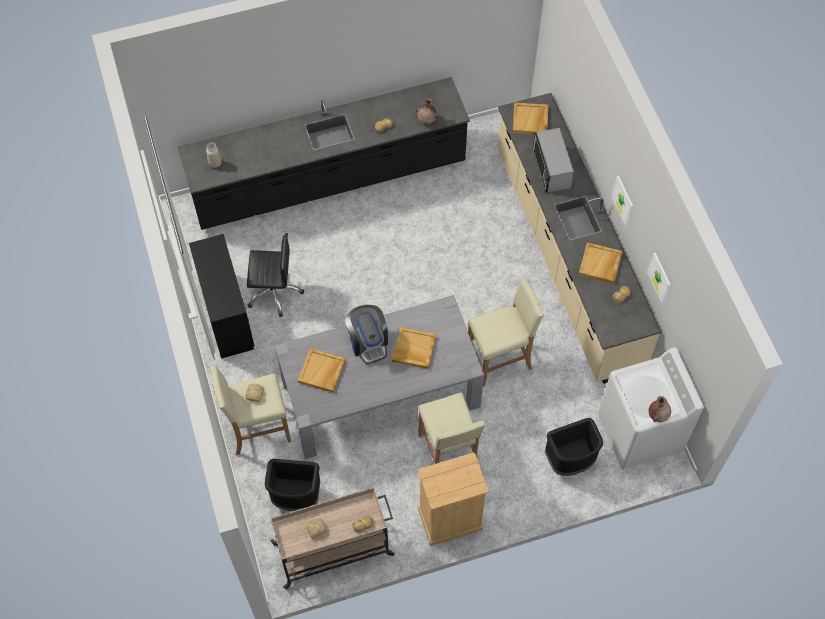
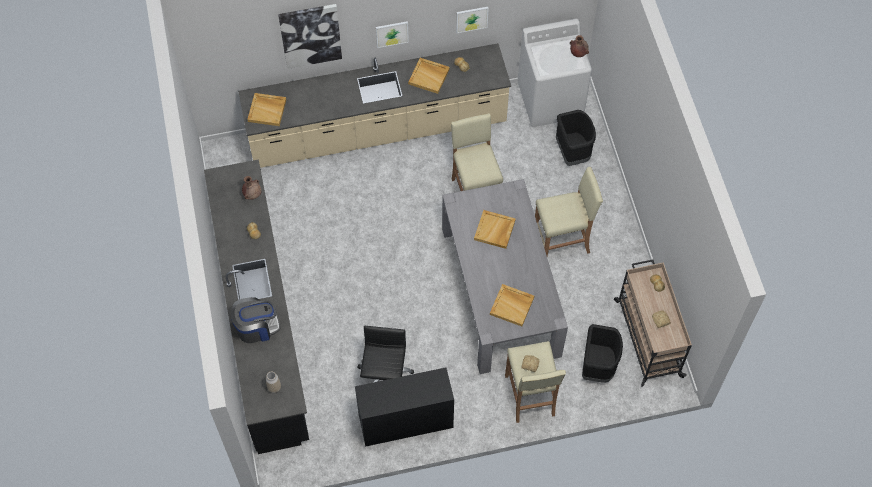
camera: 85 degrees left, 0 degrees up
coffee machine [345,305,388,364] -> coffee machine moved to [231,297,280,343]
beige dresser [418,452,489,546] -> none
microwave [532,128,574,192] -> none
none -> picture [278,4,342,69]

